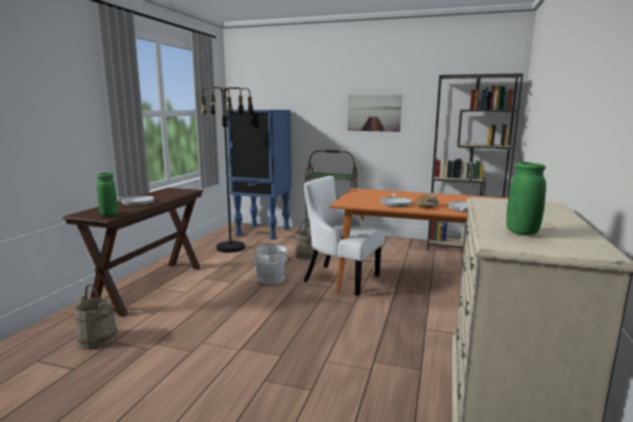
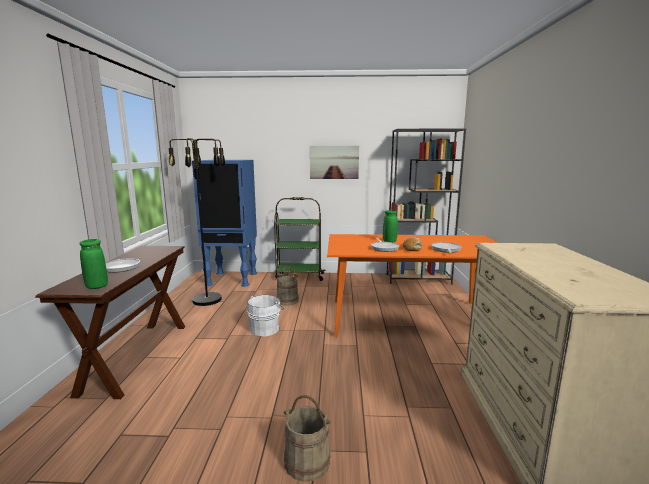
camera: 15 degrees left, 0 degrees up
beige bucket [75,284,118,350] -> beige bucket moved to [283,395,331,482]
white chair [304,176,385,296] -> none
green vase [506,162,546,235] -> green vase moved to [383,210,398,242]

